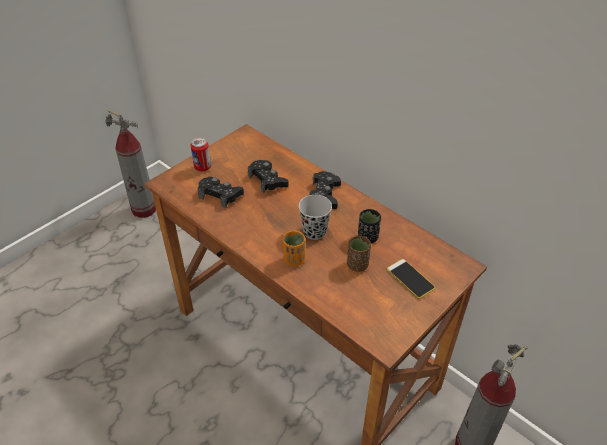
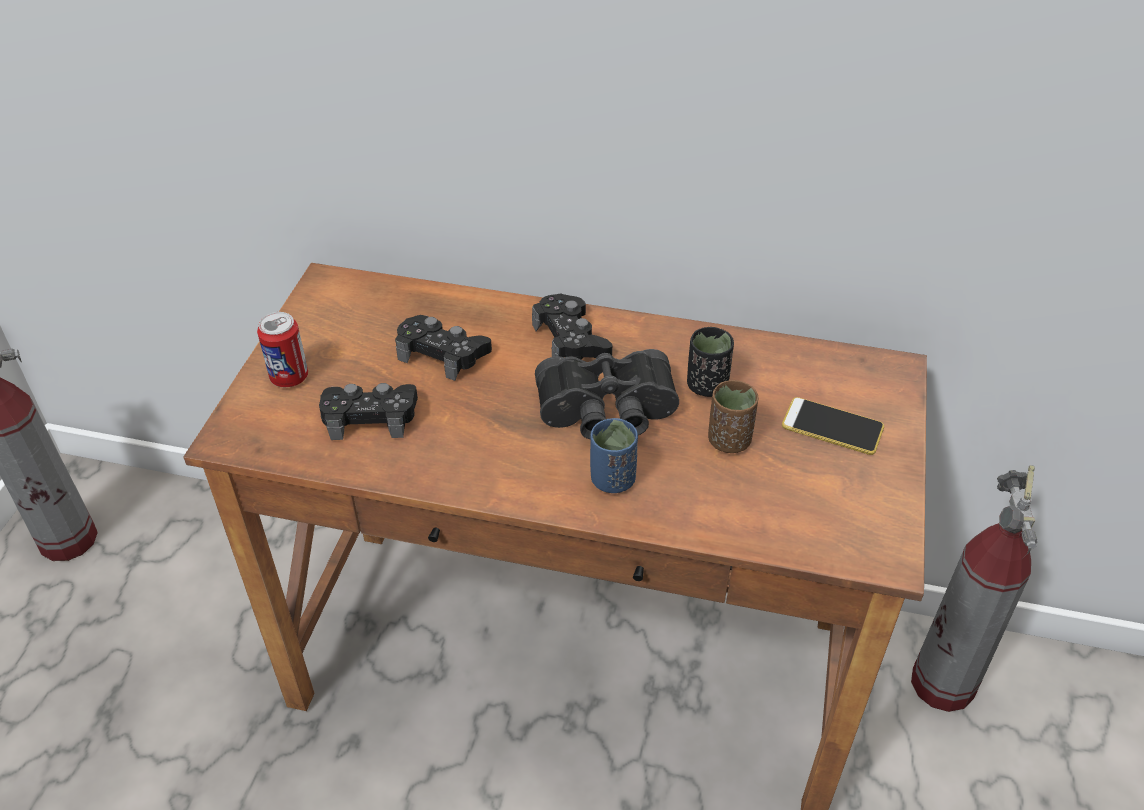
camera: 30 degrees left, 0 degrees up
orange cup [283,231,305,266] -> blue cup [590,418,638,493]
black cup [299,195,332,240] -> black binoculars [535,349,679,439]

